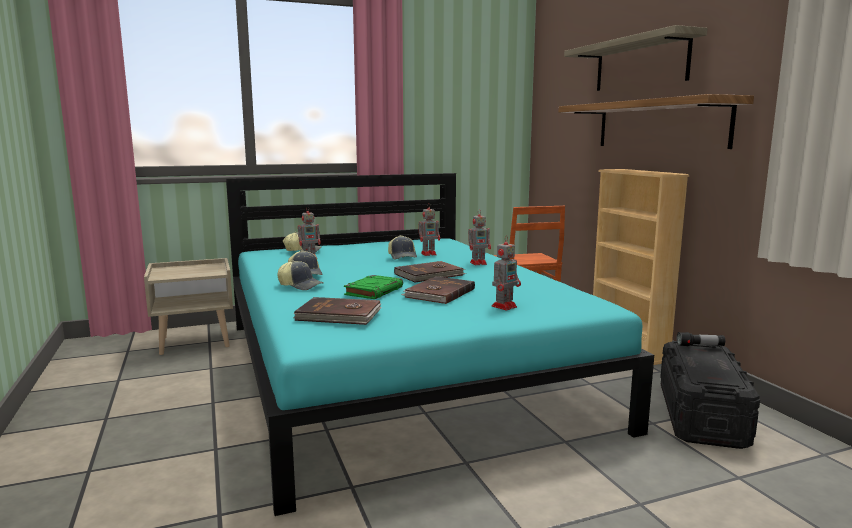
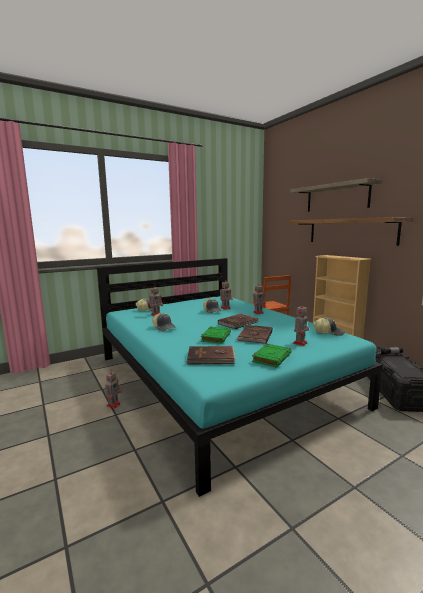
camera: 10 degrees left, 0 degrees up
beige nightstand [144,258,233,355] -> none
cap [277,261,324,290] -> cap moved to [313,318,345,336]
none -> toy robot [105,369,121,408]
none -> green book [252,344,291,368]

